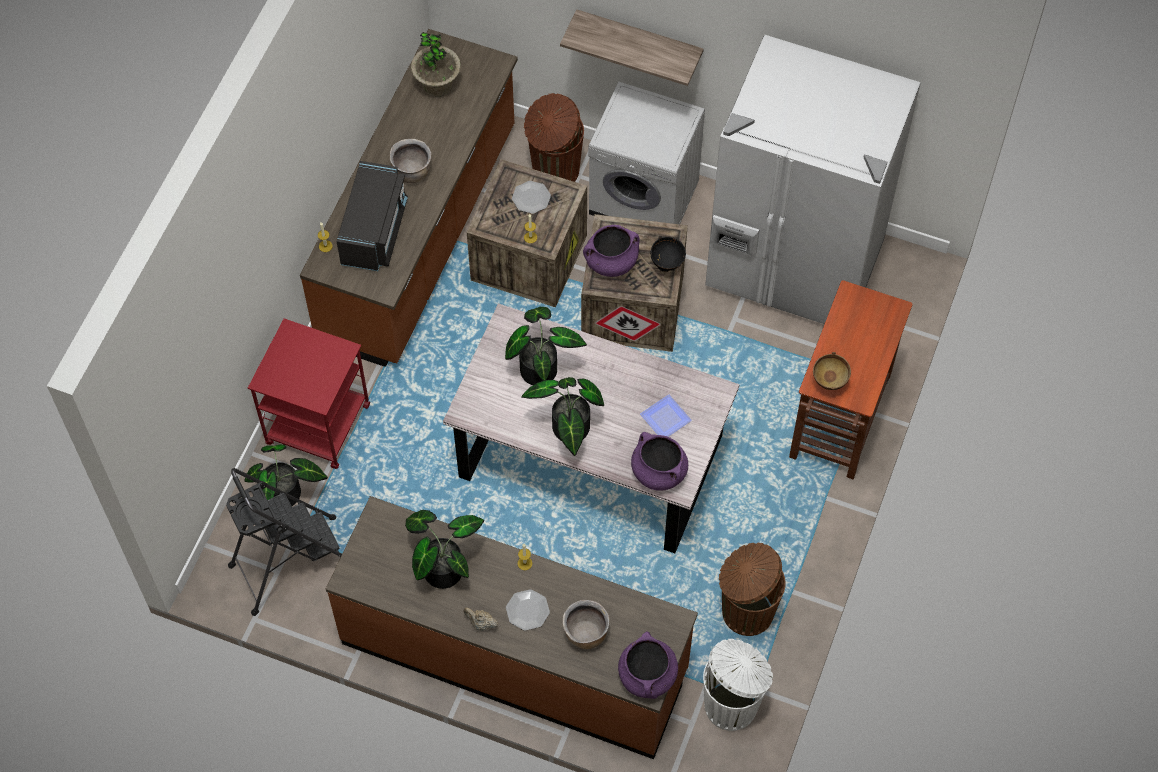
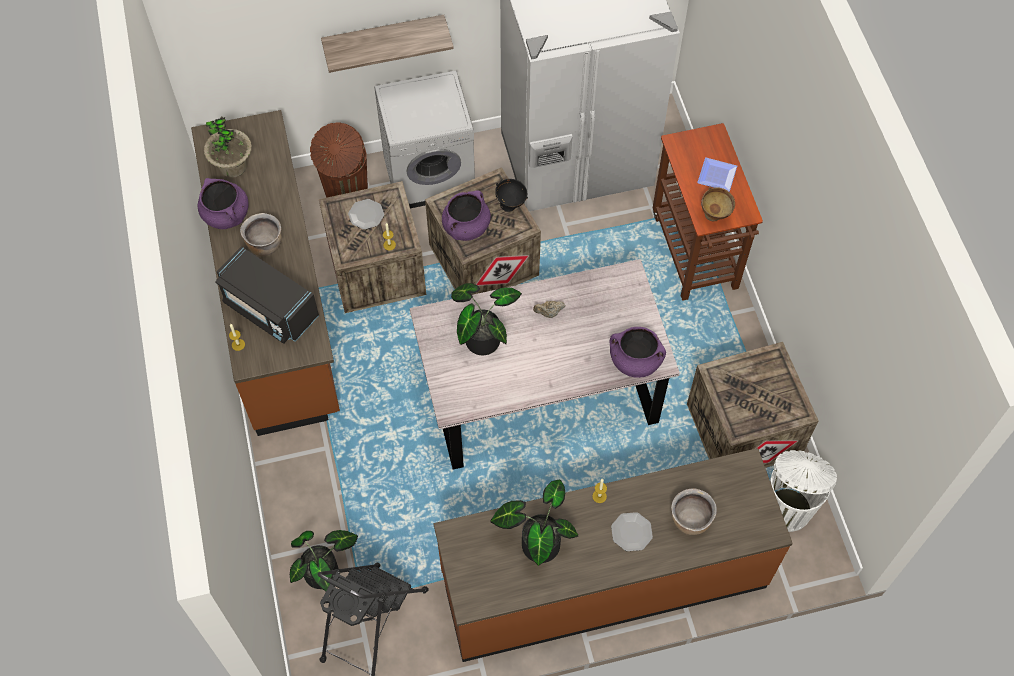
camera: 35 degrees left, 0 degrees up
red cart [248,318,370,469] -> none
black microwave [337,161,408,271] -> black microwave turned 150 degrees clockwise [215,246,319,344]
beige teapot [463,607,498,631] -> beige teapot moved to [533,301,565,318]
potted plant [521,377,604,456] -> none
purple cooking pot [618,631,678,699] -> purple cooking pot moved to [197,178,249,229]
plate [640,395,692,437] -> plate moved to [697,157,737,192]
brown trash can [719,543,786,636] -> crate [687,342,819,468]

